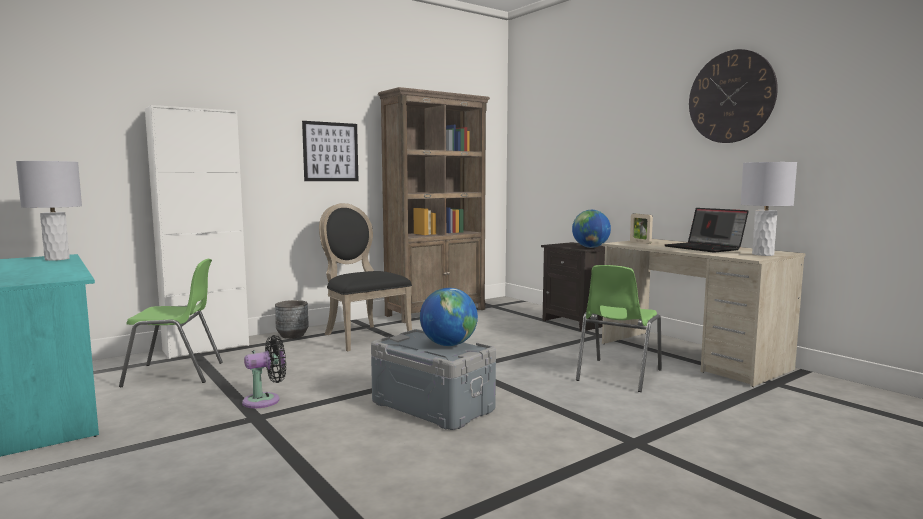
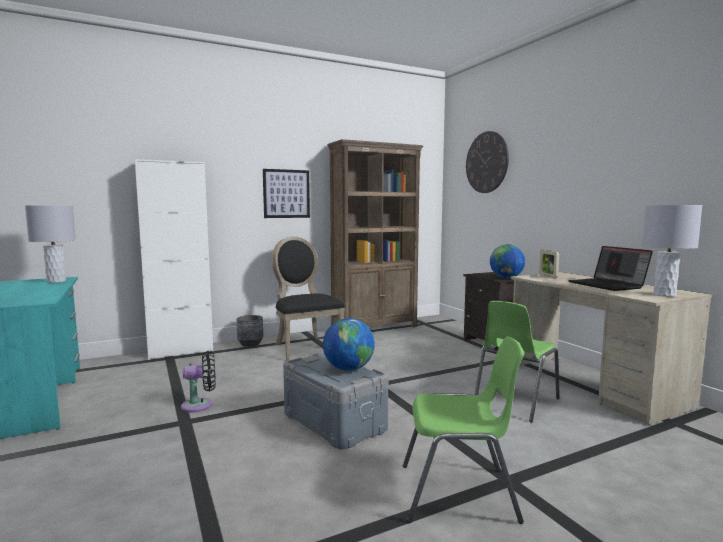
camera: 10 degrees right, 0 degrees up
green chair [119,259,223,387] -> green chair moved to [403,336,524,524]
wall clock [689,49,778,143] -> wall clock moved to [466,131,509,193]

